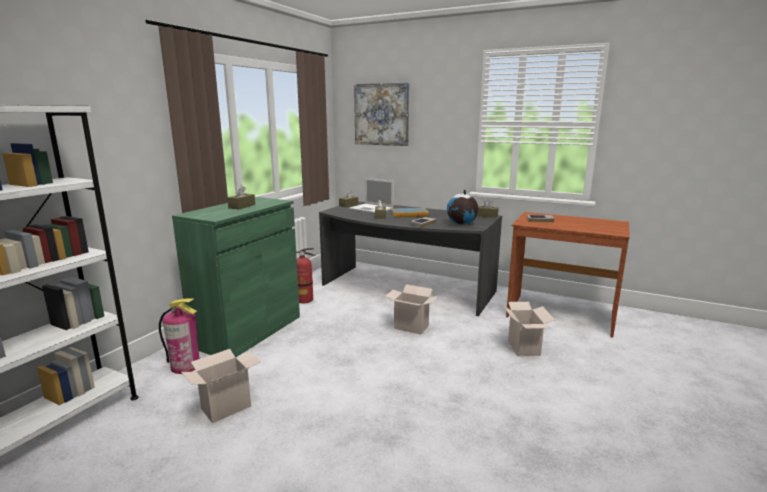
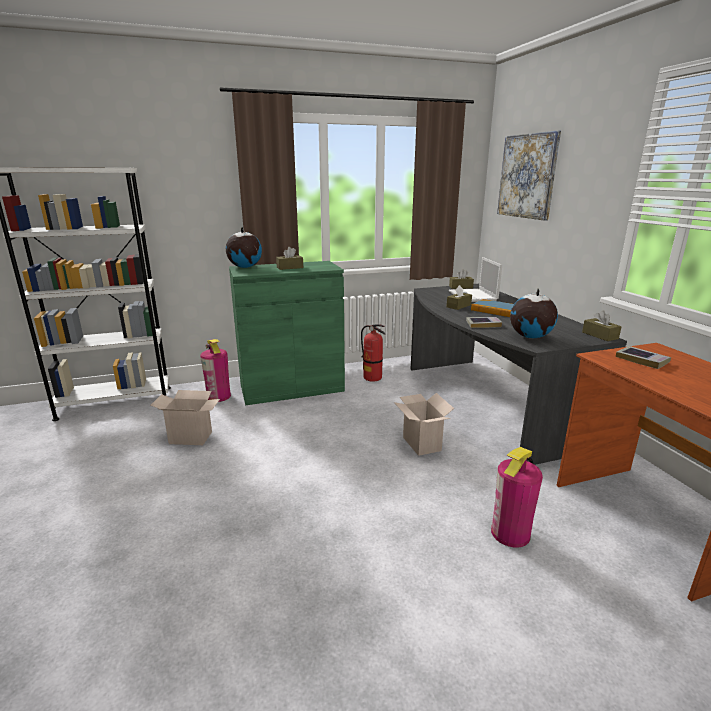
camera: 45 degrees right, 5 degrees up
cardboard box [502,302,555,356] -> fire extinguisher [491,447,543,548]
none -> globe [226,227,262,268]

